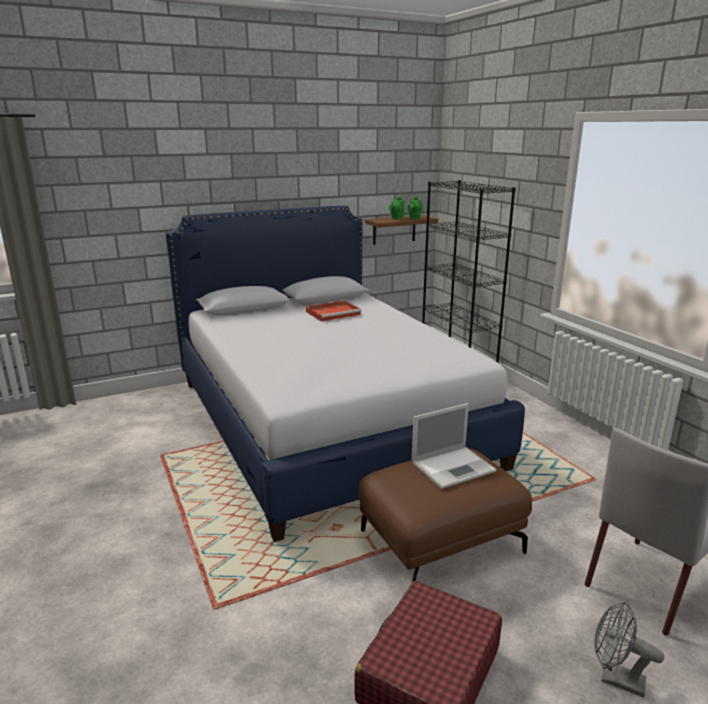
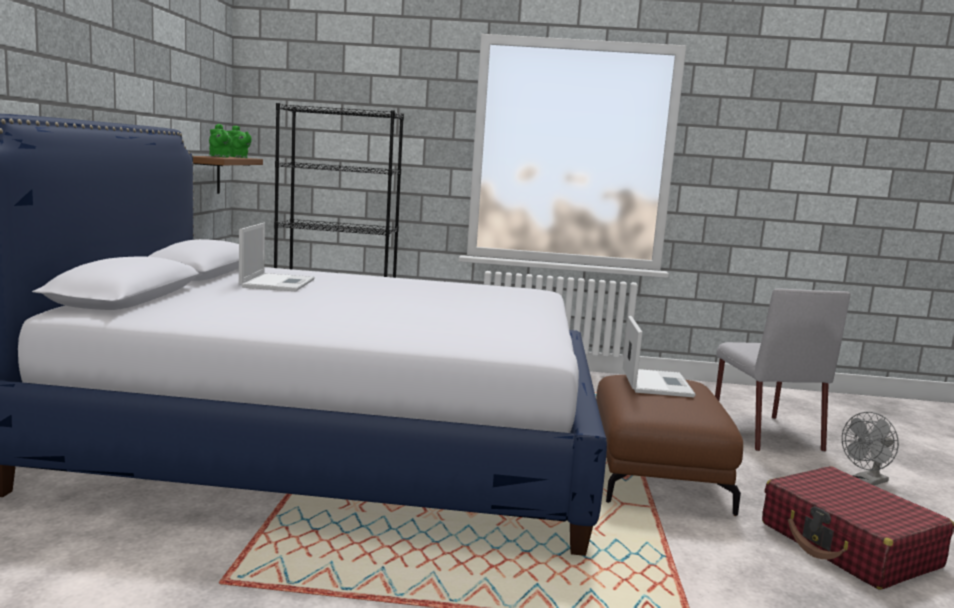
camera: 60 degrees left, 10 degrees down
red tray [306,300,362,322] -> laptop [239,223,315,291]

